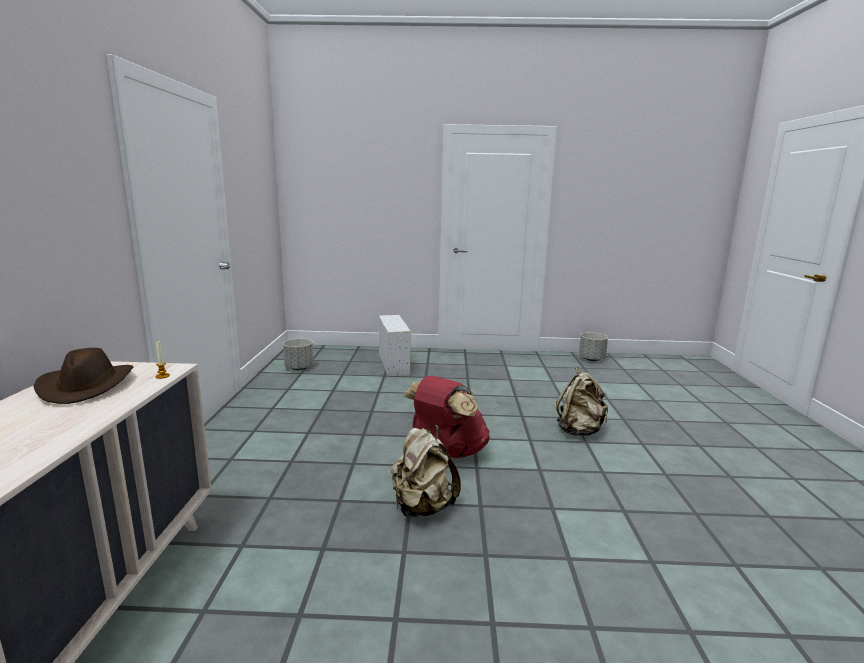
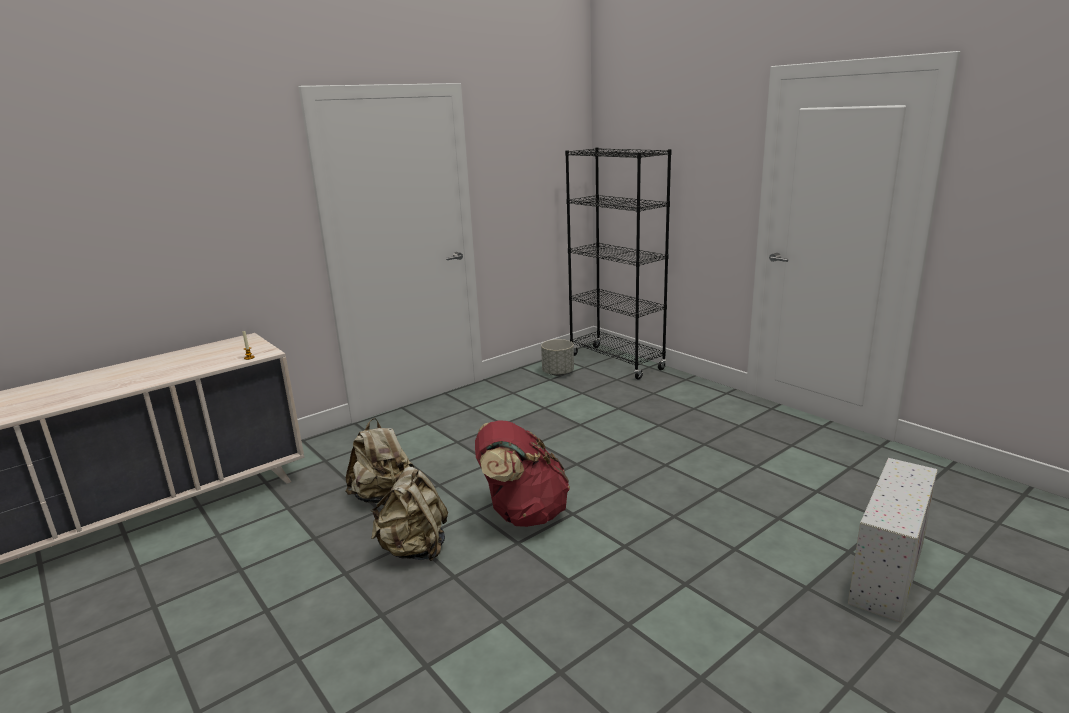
camera: 50 degrees right, 5 degrees up
brown hat [33,348,133,404] -> none
white storage box [379,315,411,376] -> white storage box moved to [848,458,938,623]
beige backpack [556,367,608,436] -> beige backpack moved to [346,418,414,503]
grey planter [579,332,608,361] -> none
none -> black bookcase [565,147,672,379]

